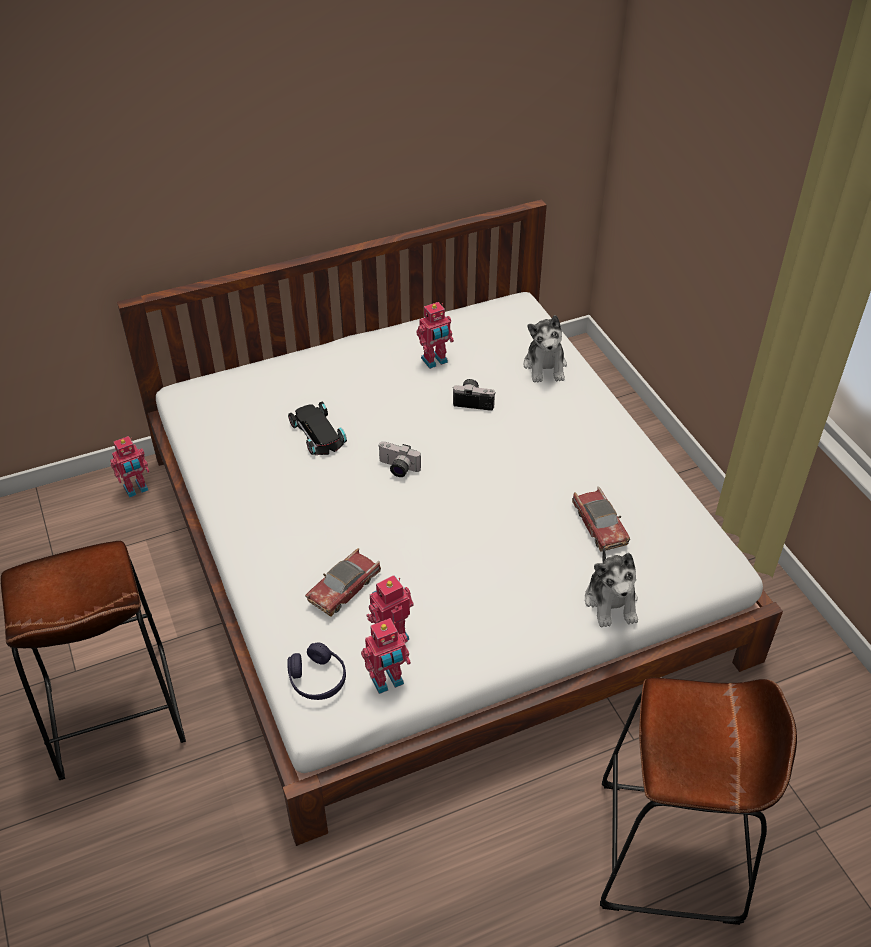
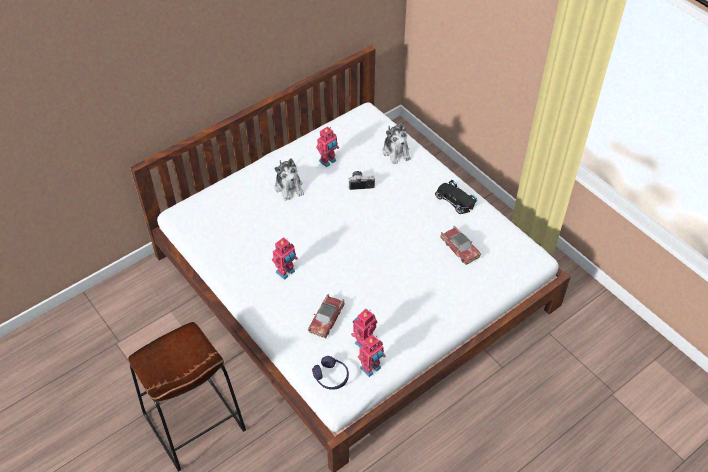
camera: 15 degrees left, 5 degrees up
toy robot [110,436,149,498] -> toy robot moved to [272,237,298,280]
black toy car [288,402,347,455] -> black toy car moved to [435,180,477,214]
camera [378,441,421,477] -> none
plush toy [585,547,638,628] -> plush toy moved to [274,158,304,201]
brown stool [600,678,797,925] -> none

